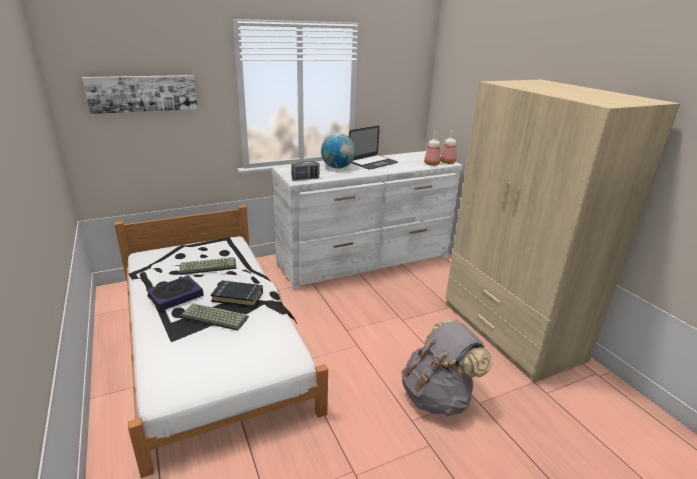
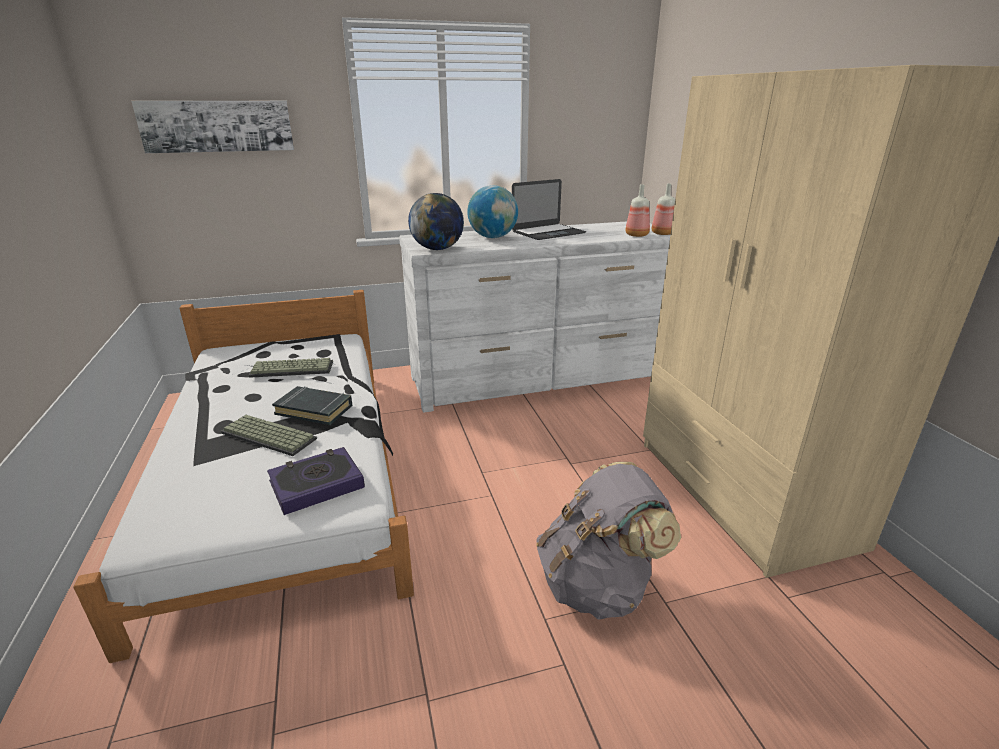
camera: 10 degrees right, 0 degrees up
book [146,275,204,311] -> book moved to [267,447,365,515]
radio [291,161,320,181] -> globe [408,193,464,250]

